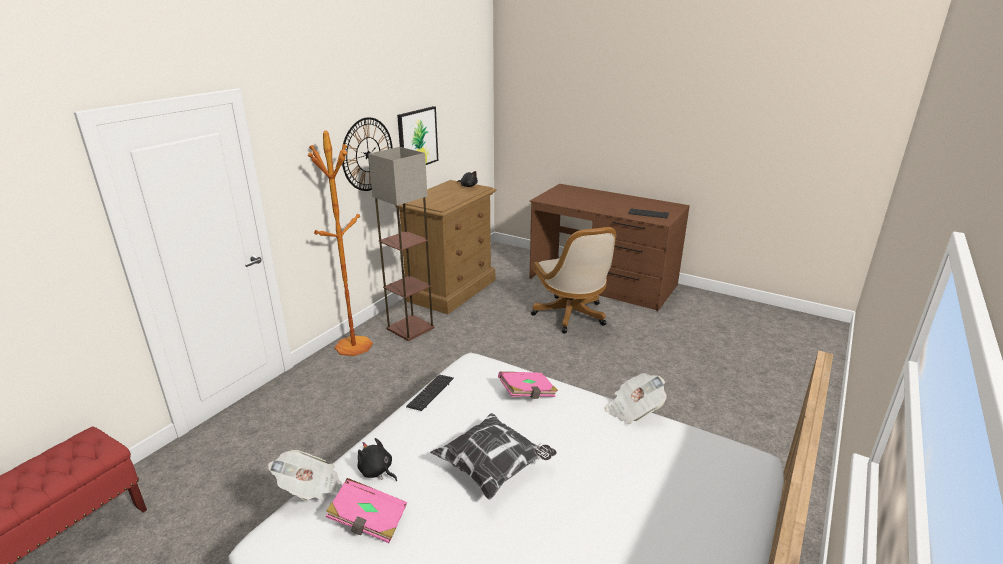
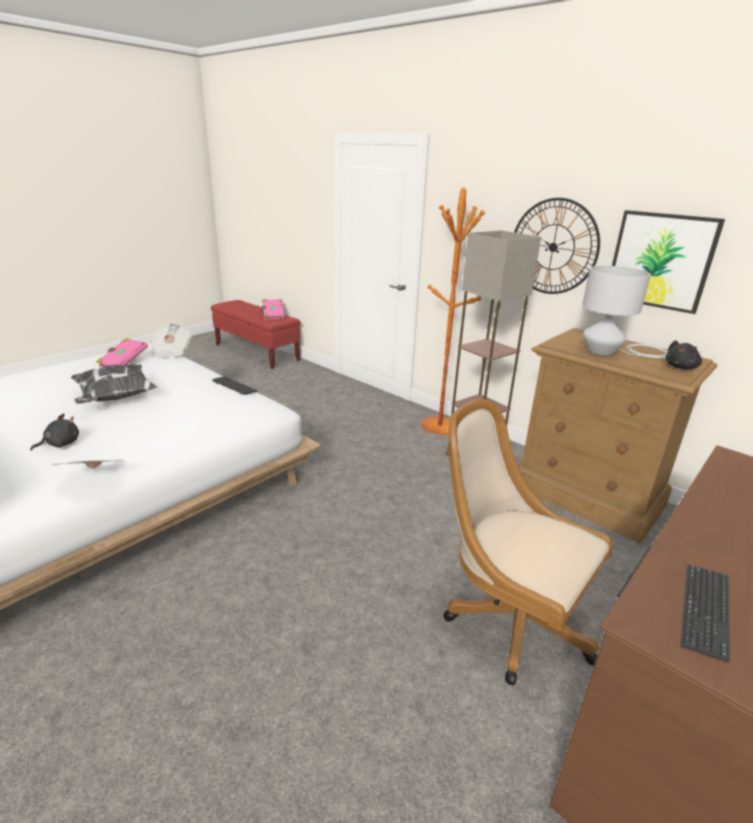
camera: 100 degrees right, 0 degrees up
black plush toy [357,438,397,481] -> black plush toy moved to [30,413,79,451]
pink book [498,372,558,399] -> pink book moved to [261,299,285,320]
office chair [531,227,616,333] -> office chair turned 45 degrees clockwise [443,399,613,685]
none -> grey table lamp [582,266,668,358]

